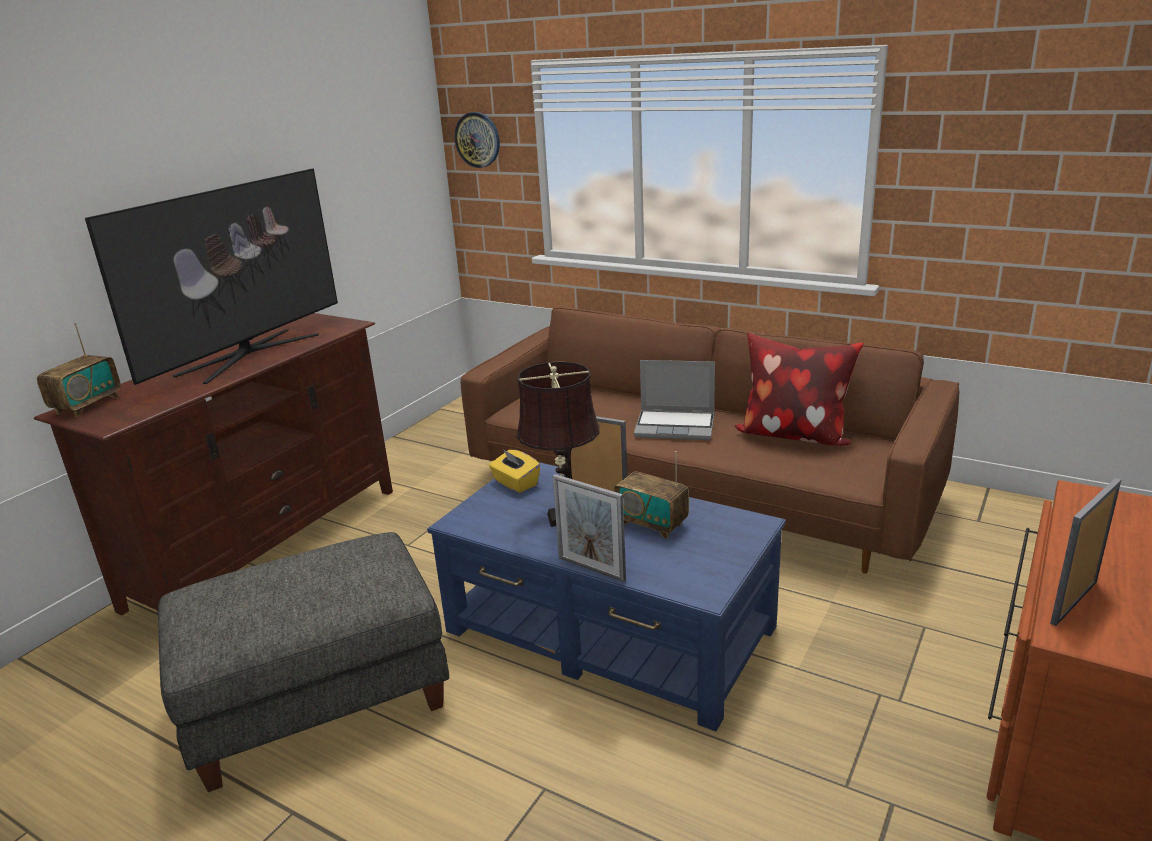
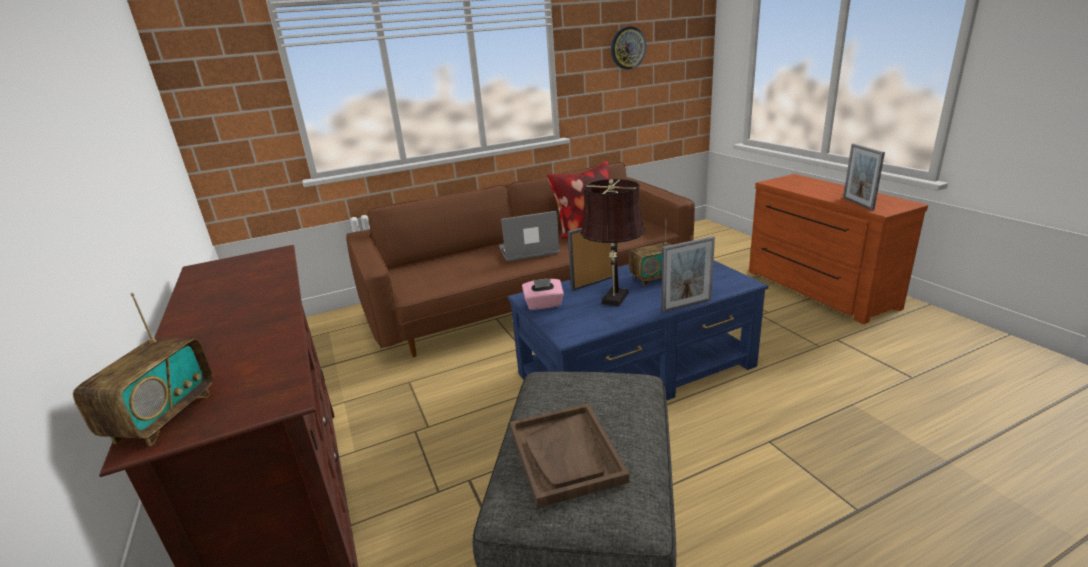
camera: 55 degrees left, 0 degrees up
radio [37,323,121,417] -> radio turned 45 degrees clockwise [73,293,213,446]
television [85,168,338,385] -> none
wall clock [454,112,500,168] -> wall clock moved to [611,26,646,70]
yellow tissue box [489,449,540,493] -> pink tissue box [522,278,564,310]
laptop [634,360,715,440] -> laptop turned 150 degrees counterclockwise [499,211,560,262]
none -> brown tray [510,404,629,508]

